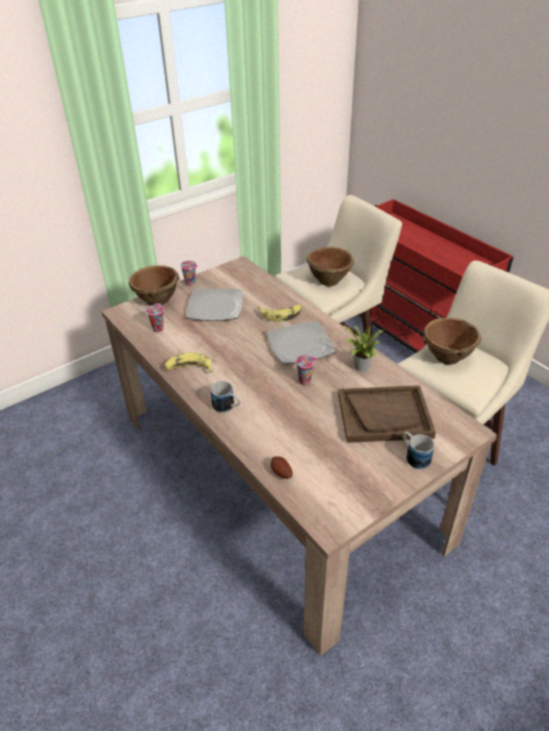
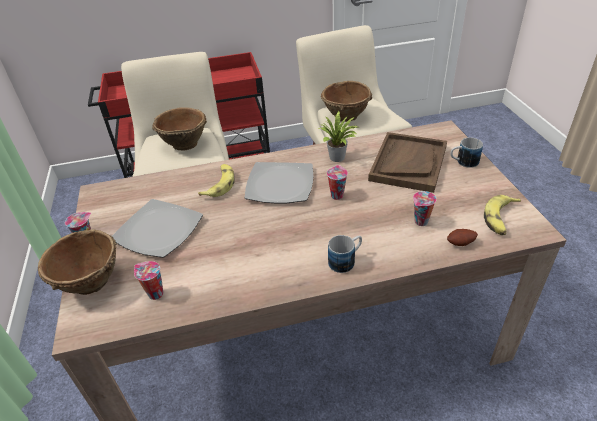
camera: 65 degrees left, 0 degrees up
banana [164,352,212,373] -> banana moved to [484,195,521,235]
none -> cup [413,191,437,226]

